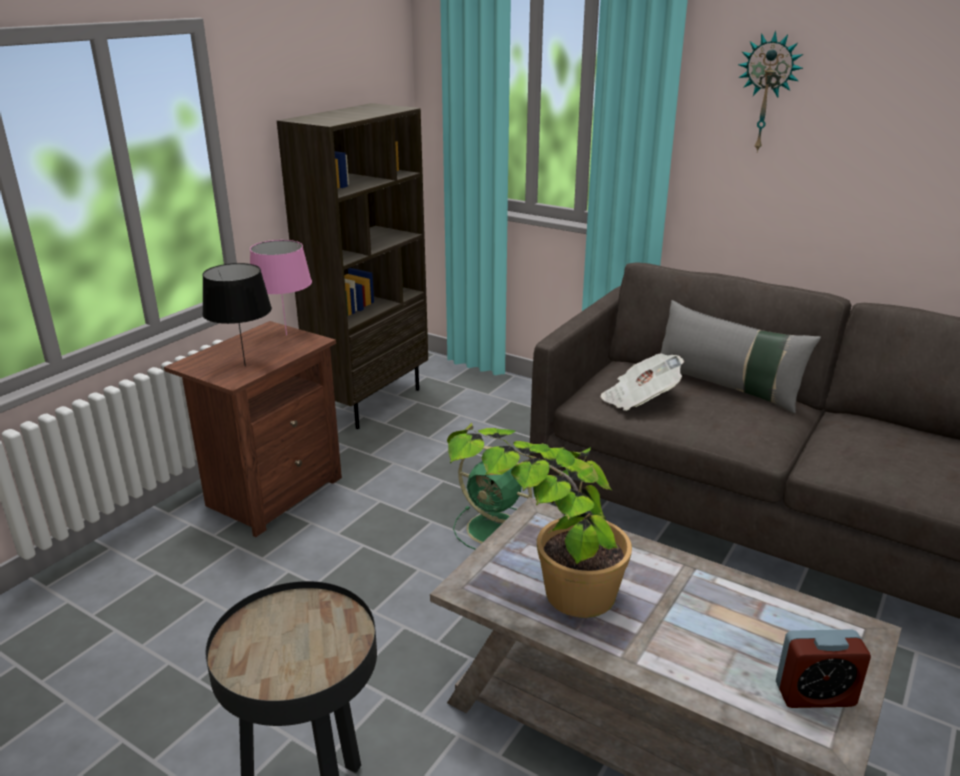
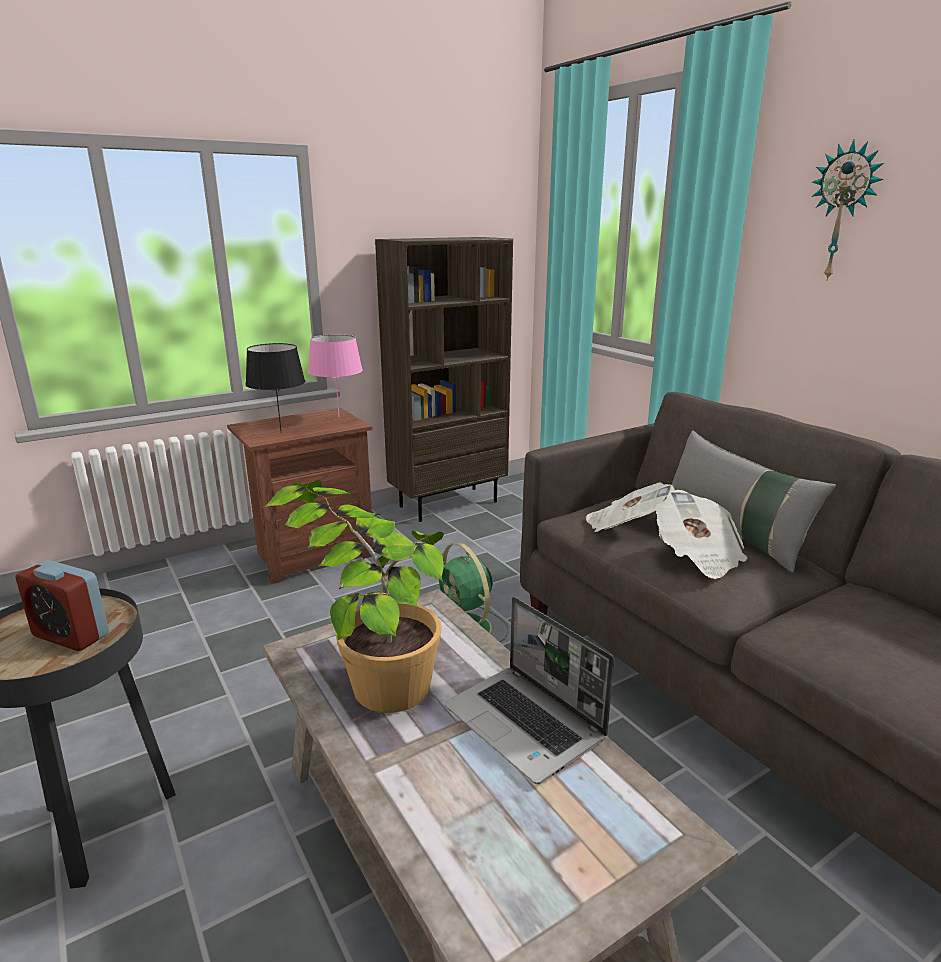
camera: 25 degrees right, 5 degrees down
alarm clock [776,629,871,708] -> alarm clock moved to [16,560,109,651]
none -> laptop [444,597,615,784]
none -> newspaper [655,490,748,579]

